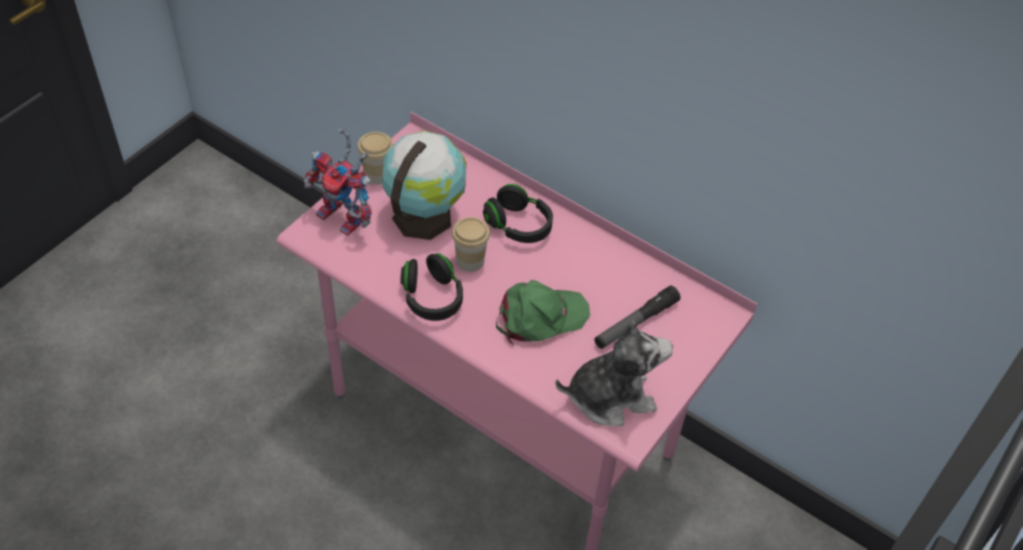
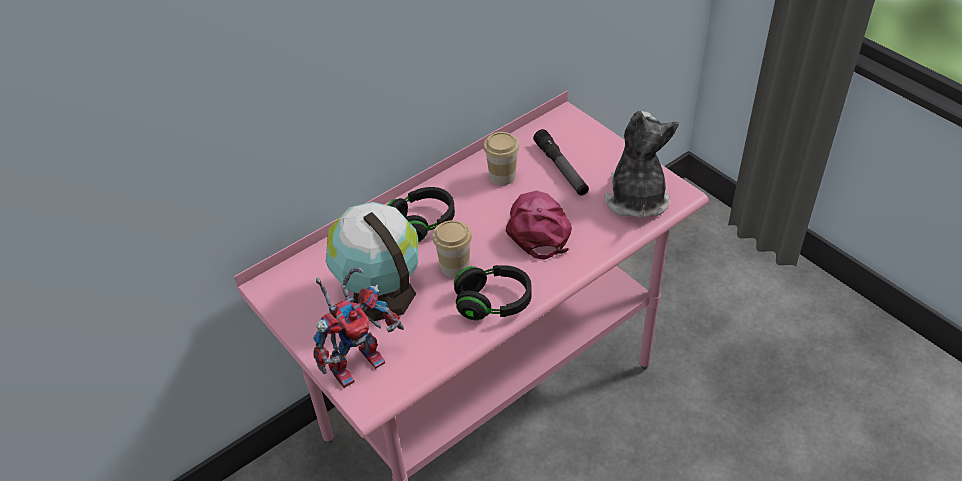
camera: 70 degrees left, 5 degrees down
cup [357,132,393,185] -> cup moved to [484,132,519,185]
green cap [496,280,590,345] -> pink cap [506,191,572,260]

